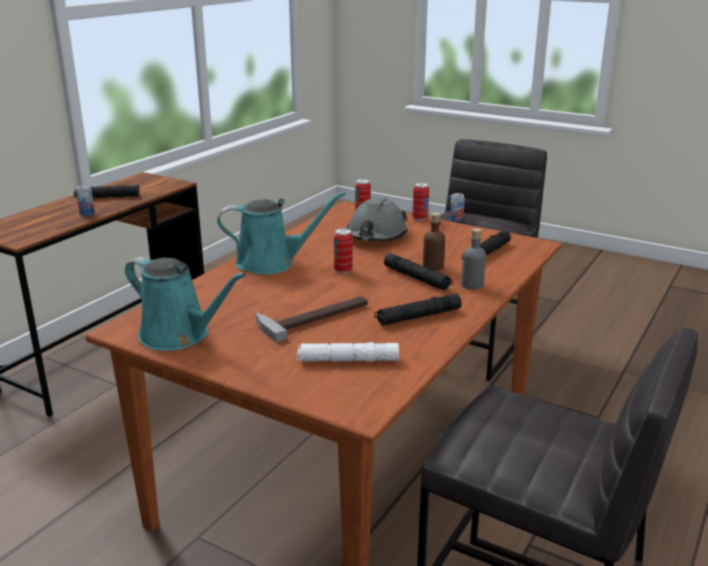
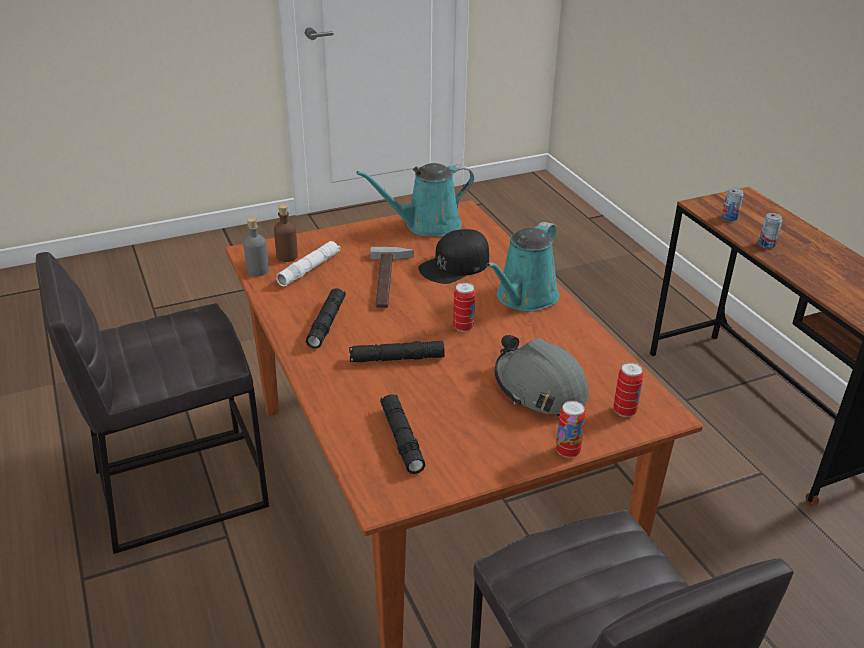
camera: 125 degrees right, 10 degrees up
black flashlight [73,185,140,198] -> none
brown bottle [423,213,445,271] -> brown bottle moved to [274,204,298,262]
can [450,193,465,221] -> can moved to [722,187,743,222]
grey bottle [461,228,486,290] -> grey bottle moved to [243,217,269,276]
none -> black cap [418,229,489,284]

